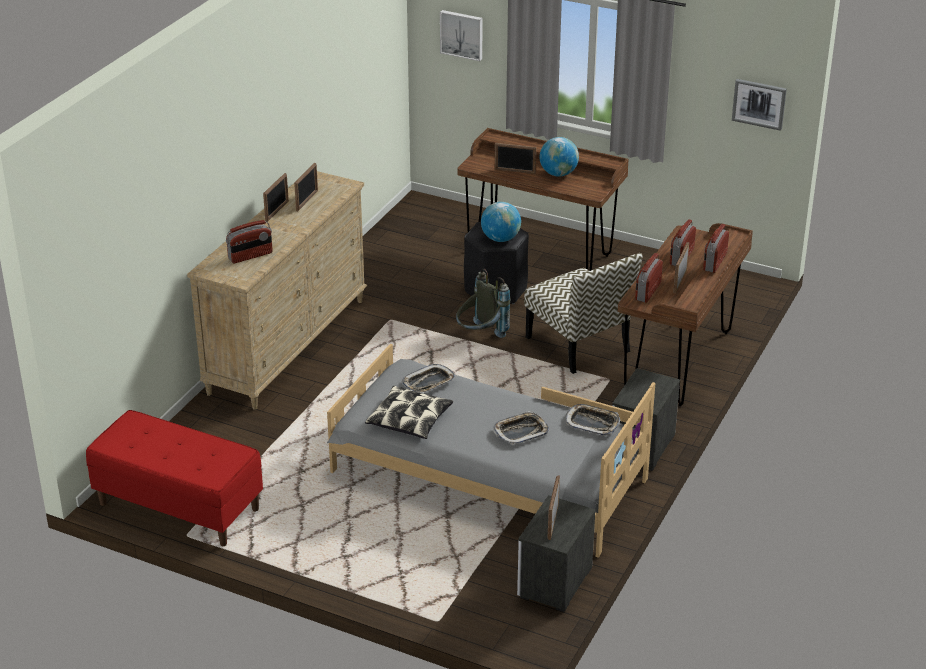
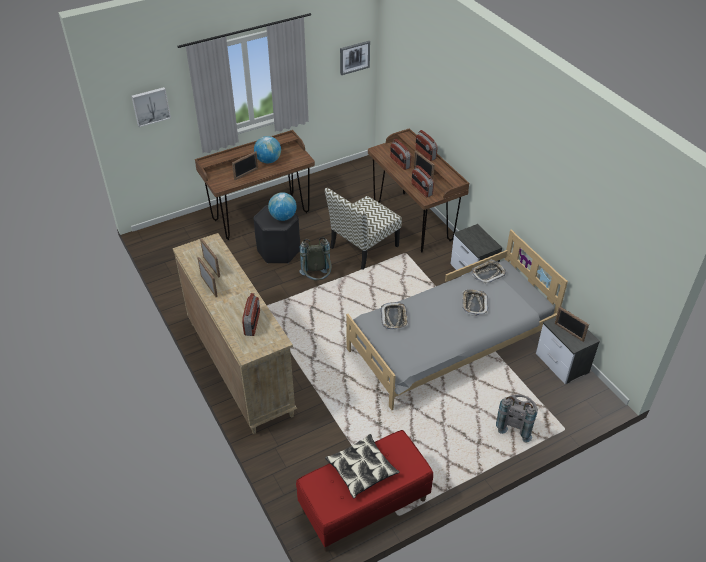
camera: 55 degrees left, 10 degrees up
pillow [365,386,453,439] -> pillow moved to [325,434,400,499]
chair [524,253,643,374] -> chair turned 135 degrees clockwise [325,188,402,270]
none -> grey backpack [496,395,538,443]

